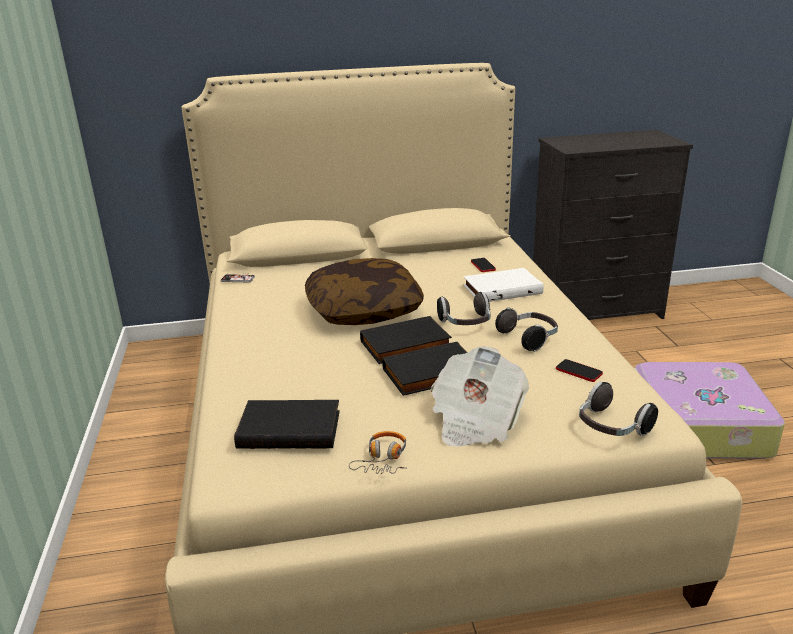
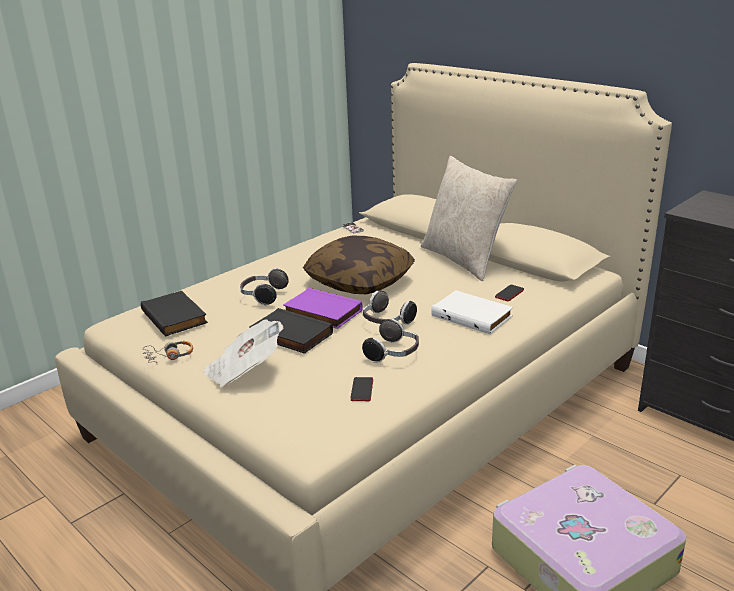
camera: 55 degrees right, 0 degrees up
black book [360,316,452,364] -> purple book [283,288,363,329]
headphones [579,382,658,436] -> headphones moved to [240,268,289,306]
none -> beige pillow [421,156,517,281]

